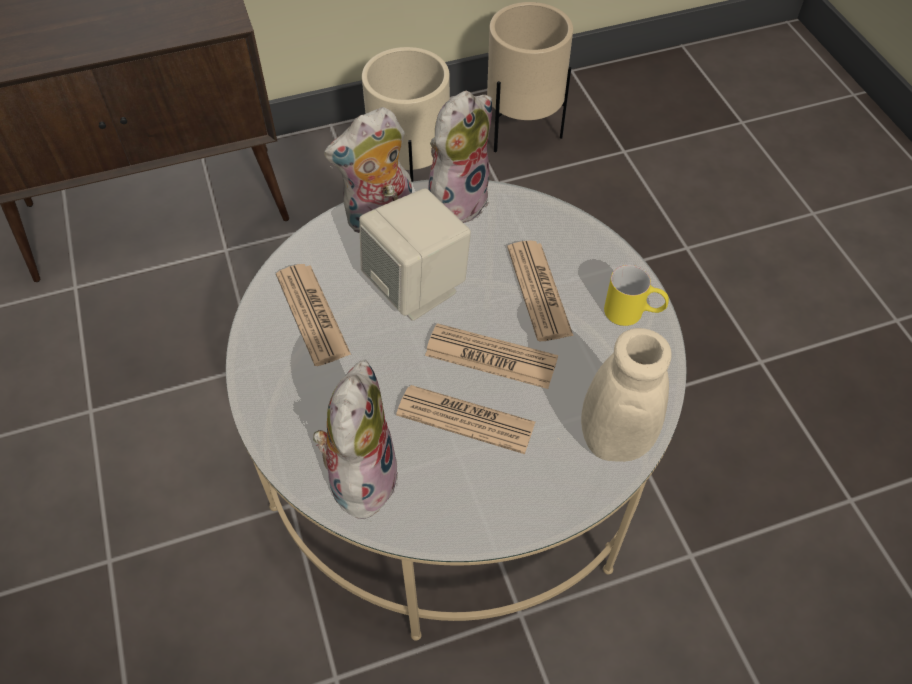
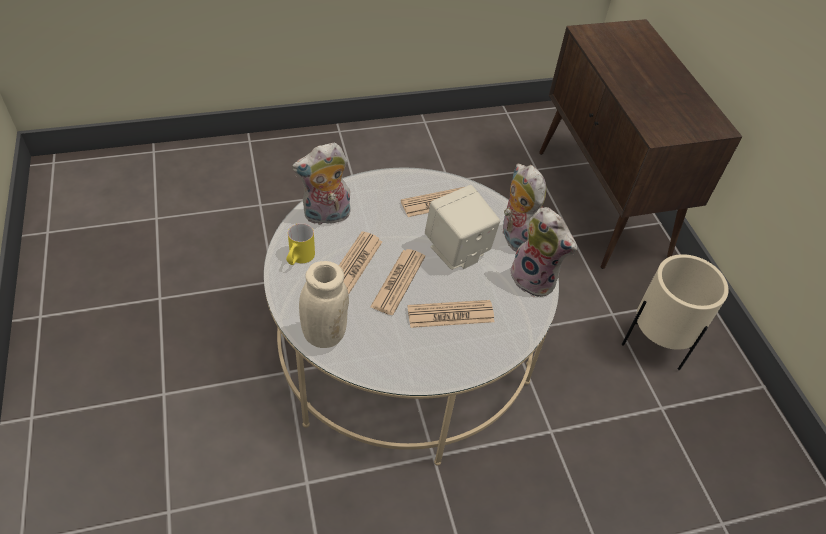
camera: 90 degrees right, 5 degrees down
plush toy [313,360,398,520] -> plush toy turned 150 degrees clockwise [292,143,351,226]
beige planter [487,2,573,153] -> none
yellow mug [604,265,669,326] -> yellow mug moved to [286,223,315,265]

